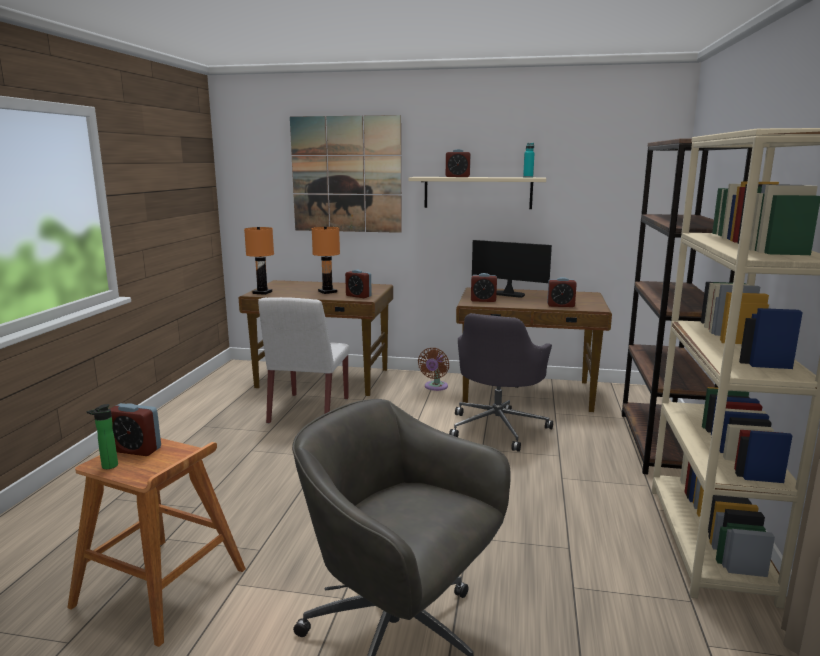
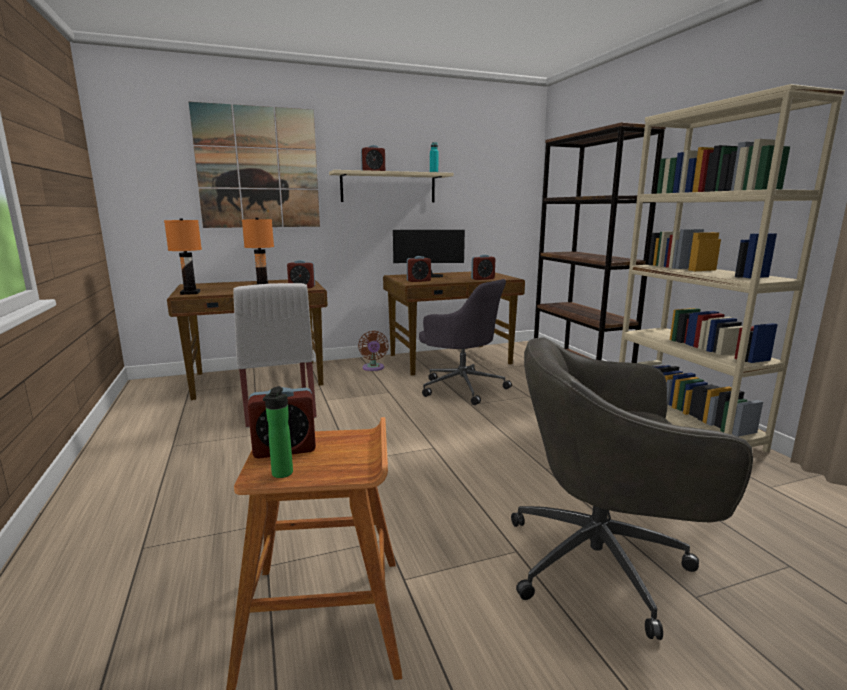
camera: 30 degrees left, 0 degrees up
grey office chair [449,313,553,452] -> grey office chair turned 45 degrees counterclockwise [419,279,512,405]

